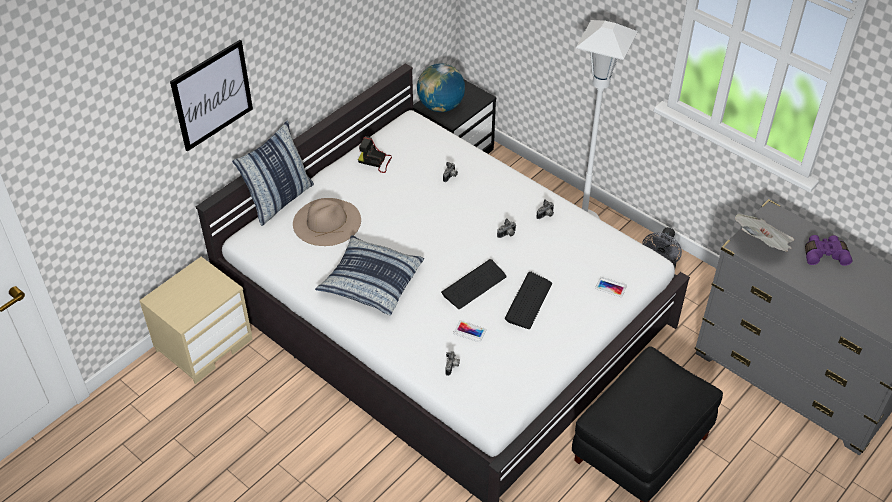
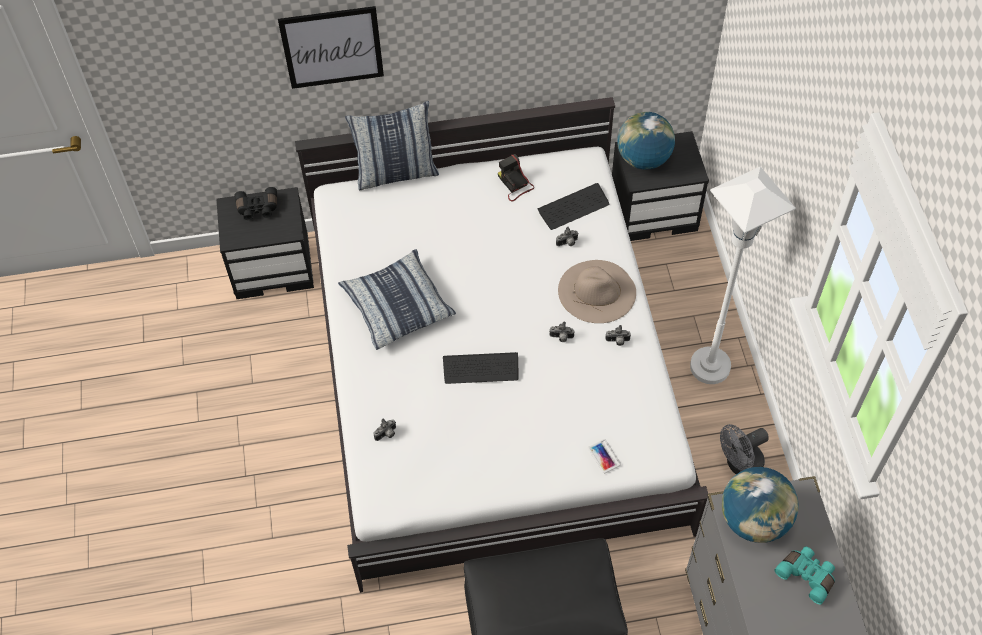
camera: 40 degrees right, 10 degrees up
beige nightstand [139,257,252,384] -> black nightstand [216,187,314,299]
beige hat [293,198,361,246] -> beige hat moved to [558,260,636,323]
phone [453,321,487,342] -> none
keyboard [505,272,552,329] -> keyboard moved to [538,183,609,230]
newspaper [735,214,794,252] -> globe [722,467,799,543]
purple binoculars [805,235,852,266] -> turquoise binoculars [775,547,835,605]
none -> black binoculars [235,187,277,220]

